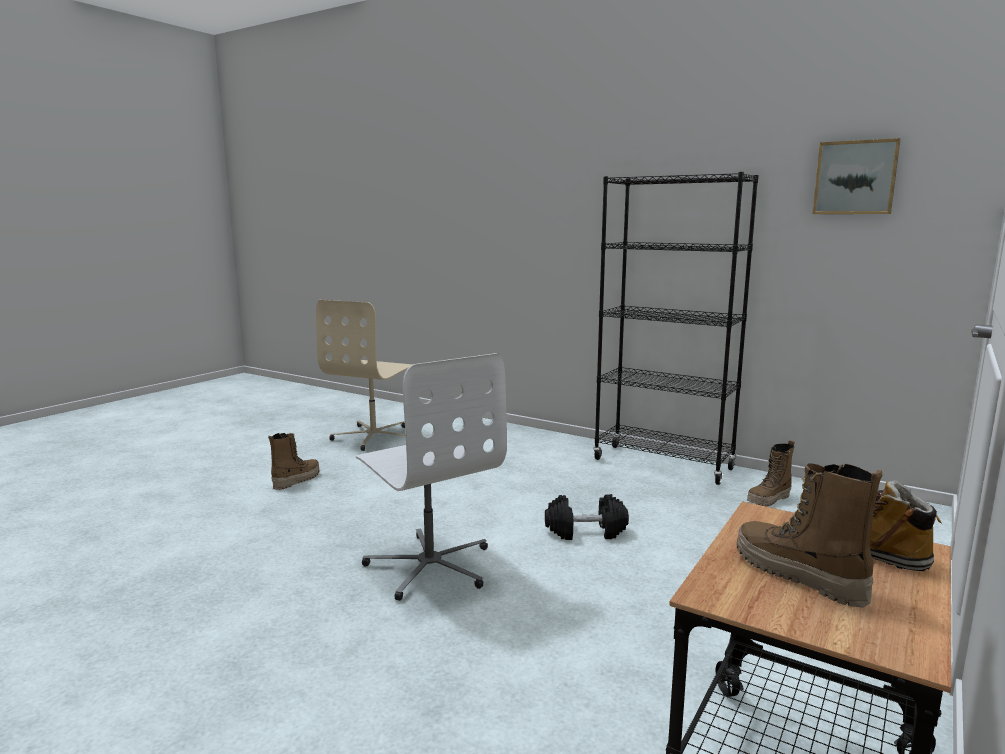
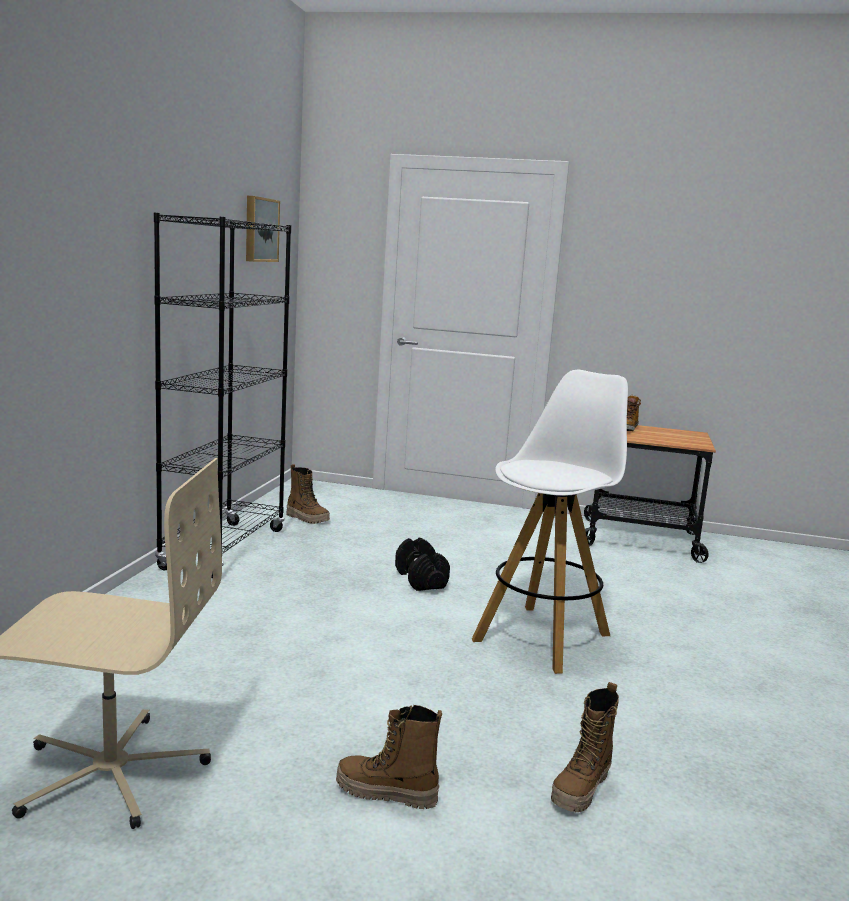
camera: 110 degrees left, 0 degrees up
white office chair [356,353,507,601] -> white stool [472,370,628,674]
boot [736,463,882,608] -> boot moved to [551,682,619,812]

